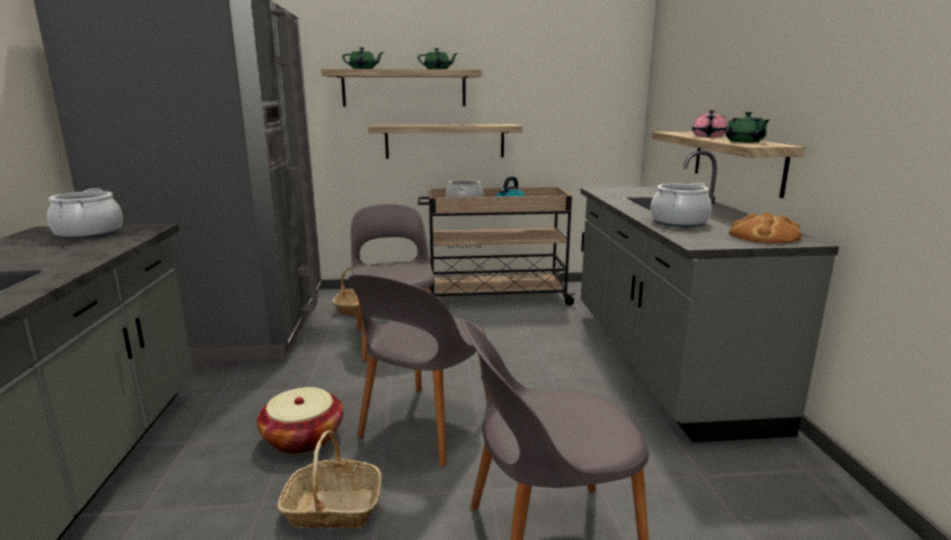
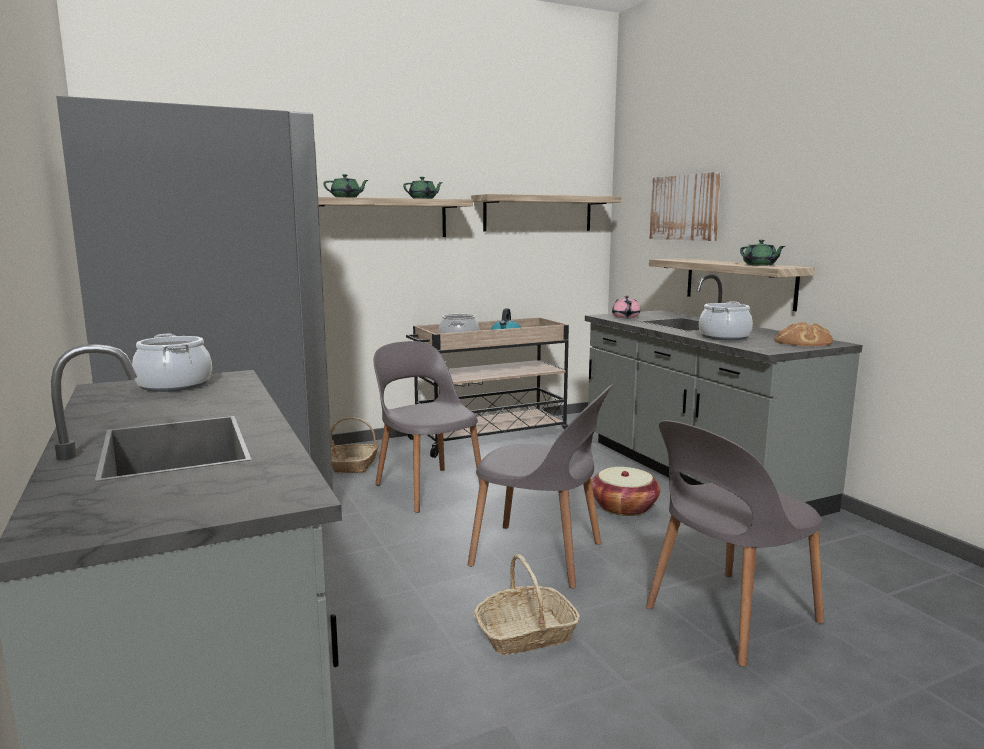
camera: 20 degrees left, 5 degrees down
basket [257,387,343,454] -> basket moved to [591,467,660,516]
grey chair [349,274,487,467] -> grey chair turned 75 degrees counterclockwise [467,385,613,588]
shelf [369,124,522,159] -> shelf moved to [471,194,621,231]
pink teapot [692,110,727,137] -> pink teapot moved to [612,295,640,318]
none -> picture [649,172,721,241]

